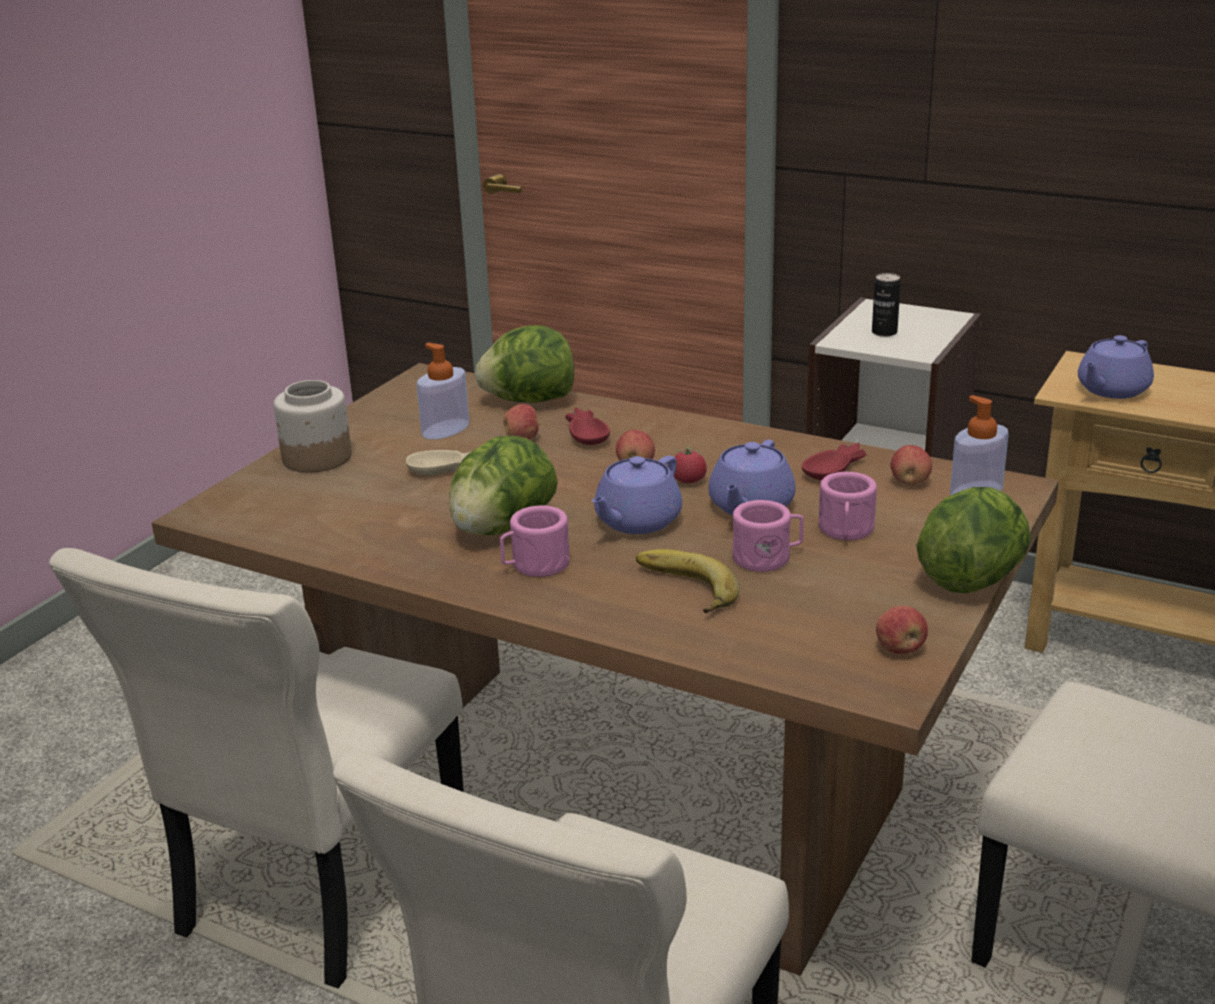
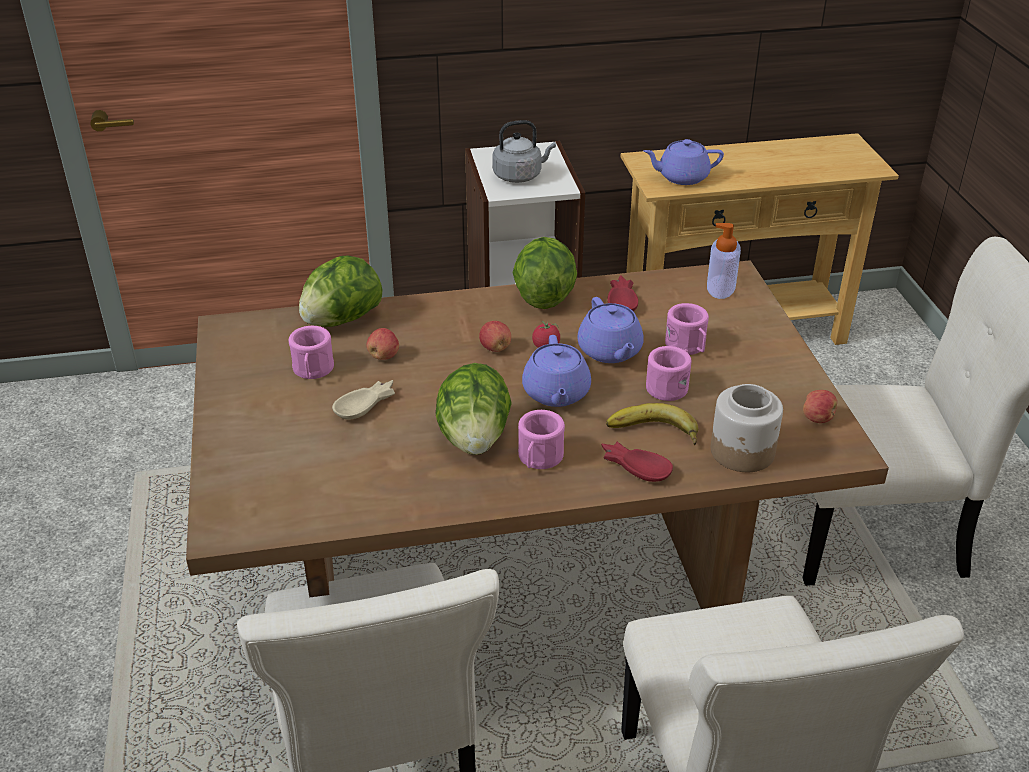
camera: 40 degrees left, 10 degrees up
jar [274,380,352,473] -> jar moved to [711,384,783,472]
soap dispenser [417,343,469,440] -> pink mug [289,326,334,379]
red bowl [565,407,610,445] -> red bowl moved to [601,442,673,482]
can [872,273,901,337] -> grey kettle [492,120,556,183]
apple [891,445,932,485] -> none
lettuce [916,487,1031,593] -> lettuce moved to [513,237,577,309]
purple teapot [1078,335,1154,399] -> purple teapot turned 75 degrees clockwise [643,139,724,185]

